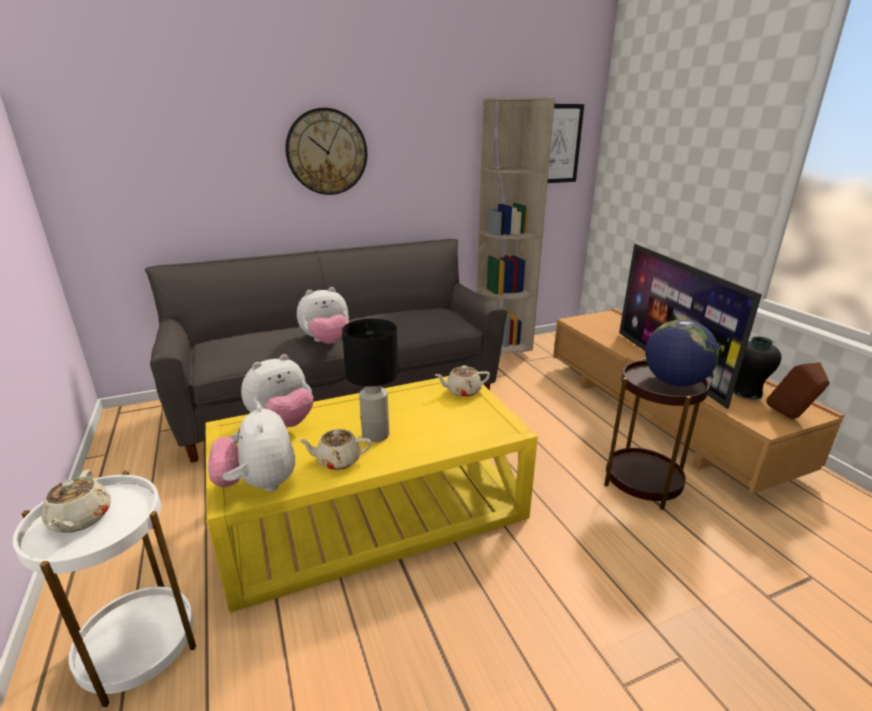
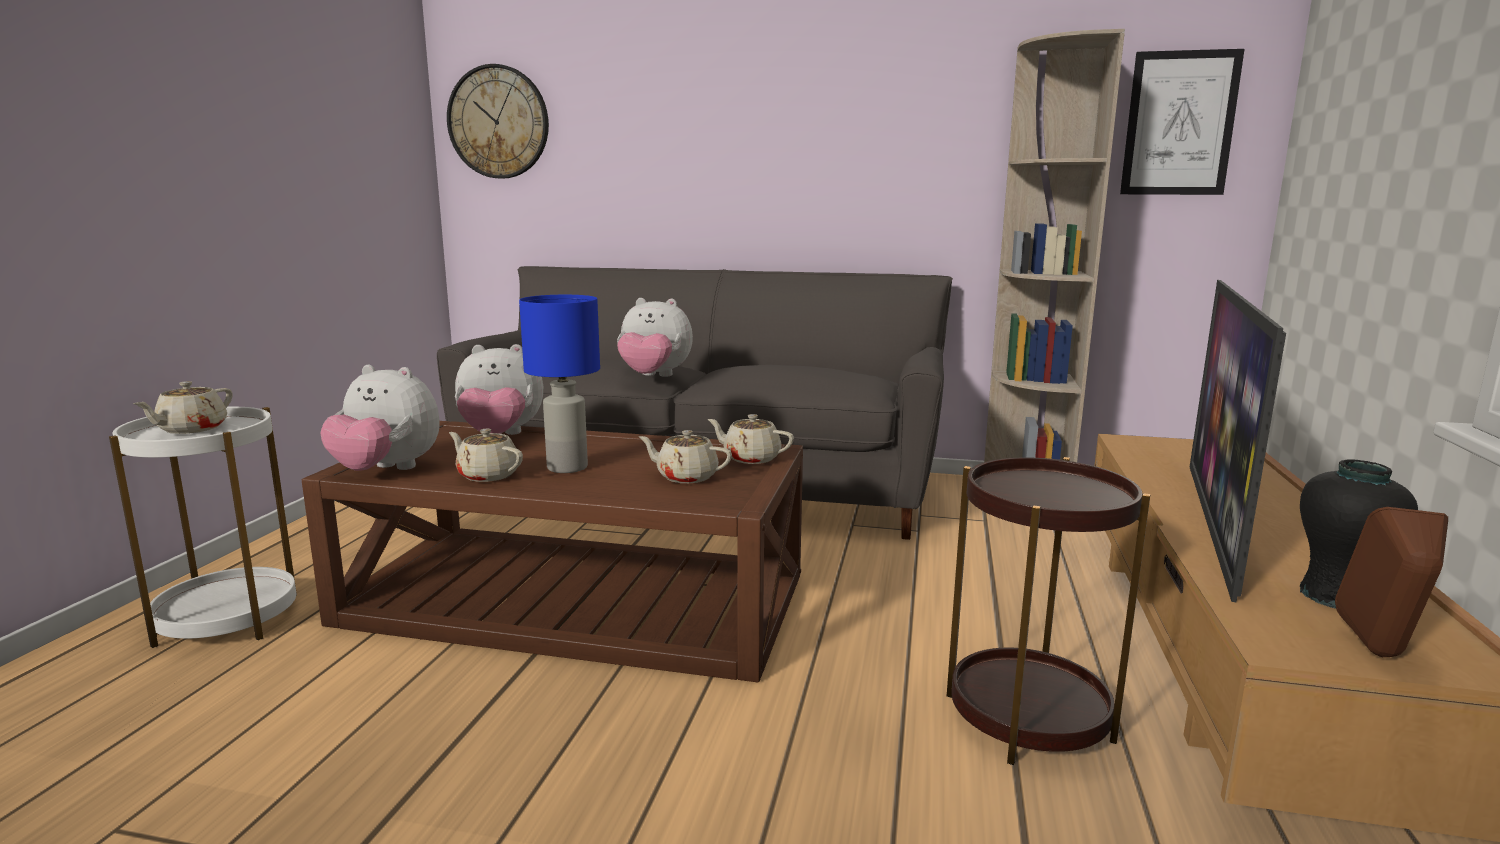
camera: 35 degrees right, 10 degrees down
yellow coffee table [206,376,538,612] -> brown coffee table [302,421,803,682]
plush toy [208,404,295,492] -> plush toy turned 90 degrees counterclockwise [321,365,440,471]
wall clock [286,108,367,195] -> wall clock moved to [447,64,549,179]
black table lamp [342,319,398,442] -> blue table lamp [519,295,600,473]
globe [645,320,719,386] -> none
none -> beige teapot [638,430,732,483]

